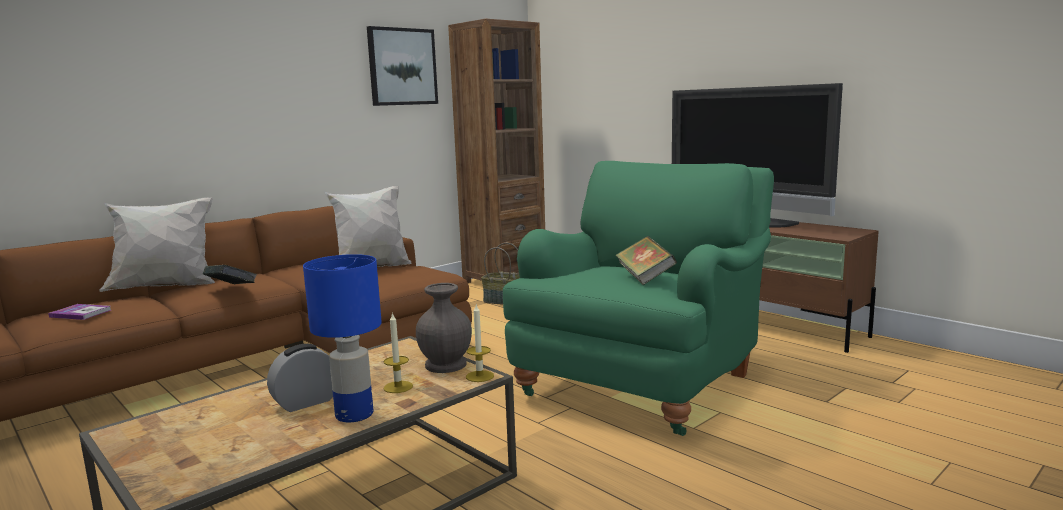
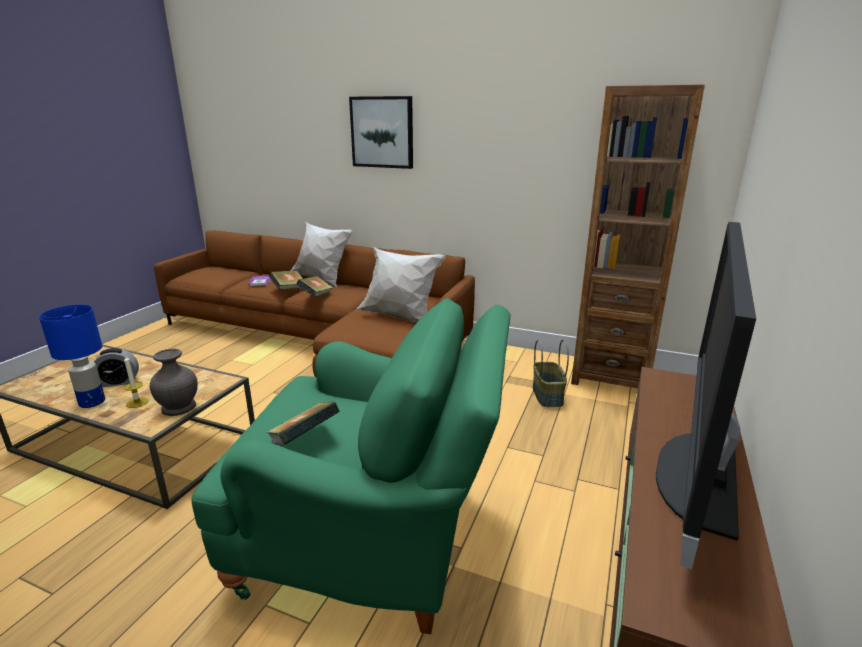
camera: 65 degrees right, 10 degrees up
alarm clock [267,344,333,412] -> alarm clock turned 135 degrees clockwise [94,348,139,387]
picture [367,26,438,106] -> picture moved to [349,96,413,169]
candle [466,305,494,382] -> none
none -> book [269,270,303,290]

